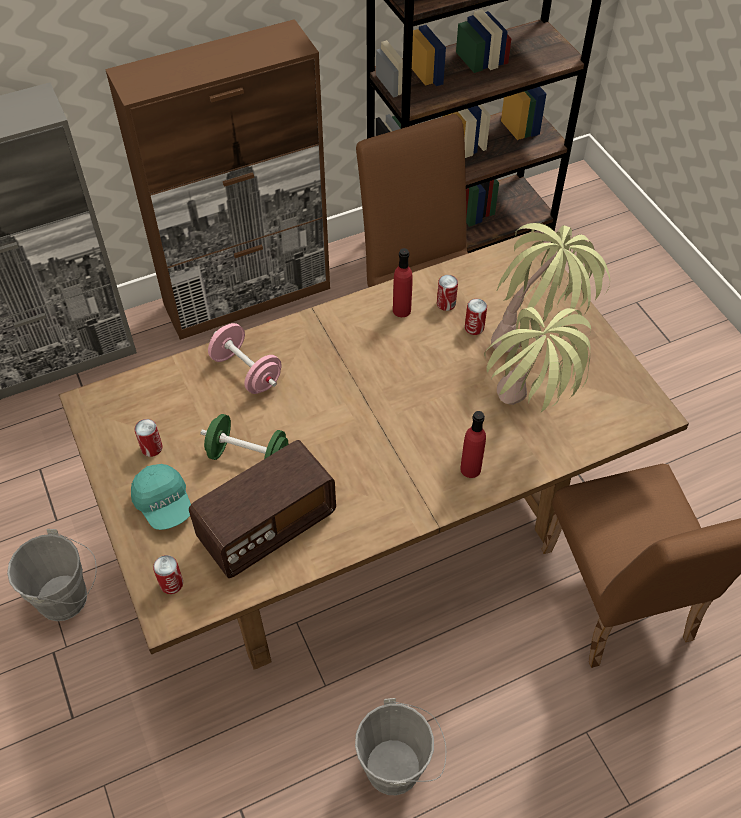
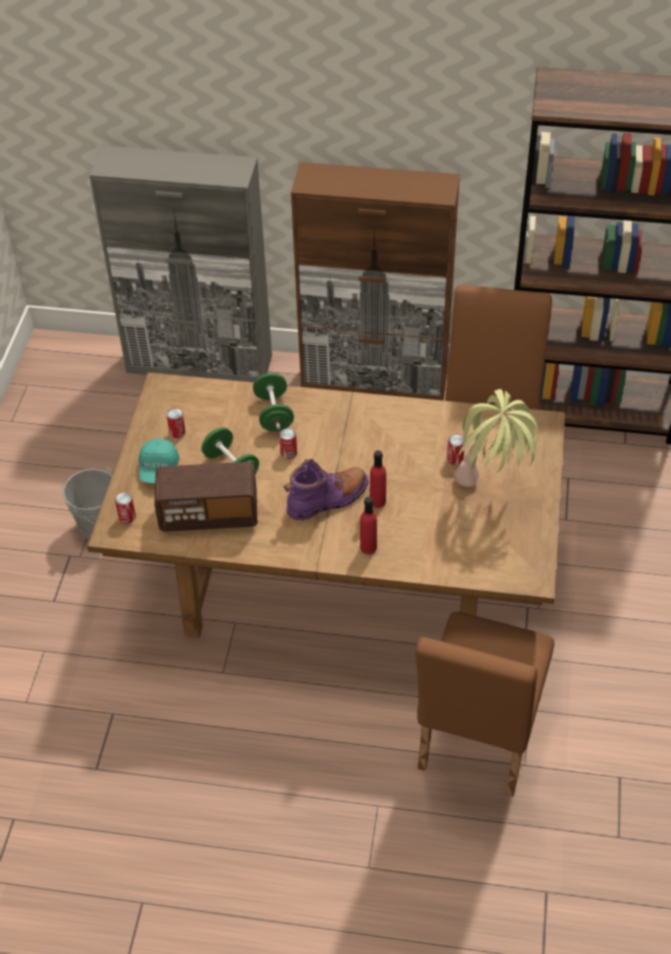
camera: 35 degrees right, 5 degrees down
pink dumbbell [208,323,281,394] -> green dumbbell [253,373,294,431]
grey bucket [355,698,446,795] -> none
red bottle [393,248,413,317] -> red bottle moved to [370,450,386,508]
can [437,275,458,311] -> can moved to [279,428,297,459]
potted plant [484,307,591,413] -> none
none -> purple boot [283,459,369,521]

